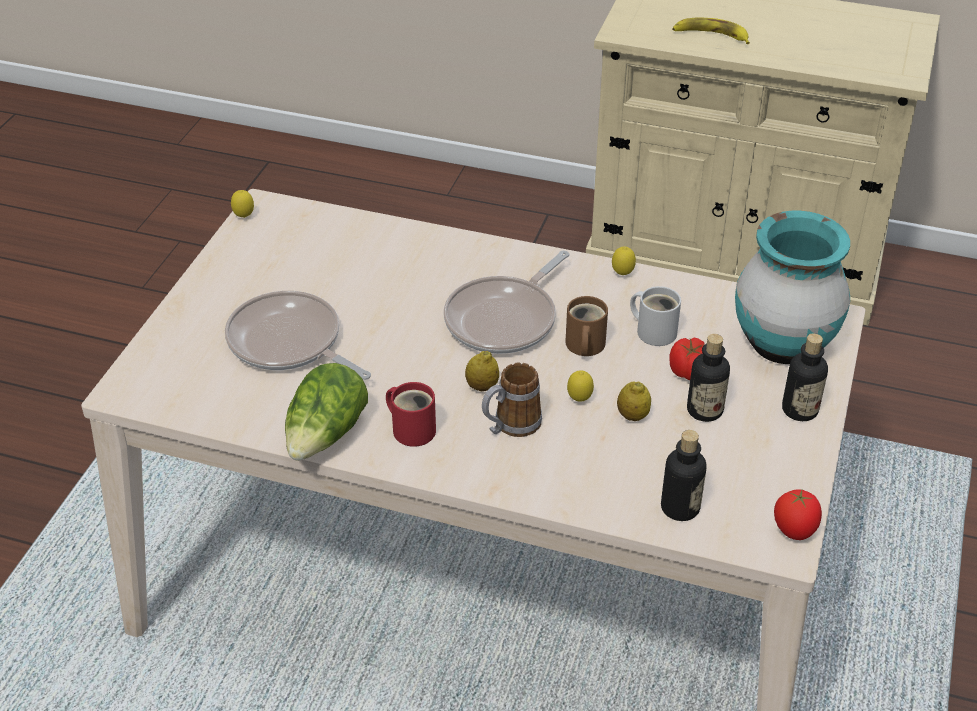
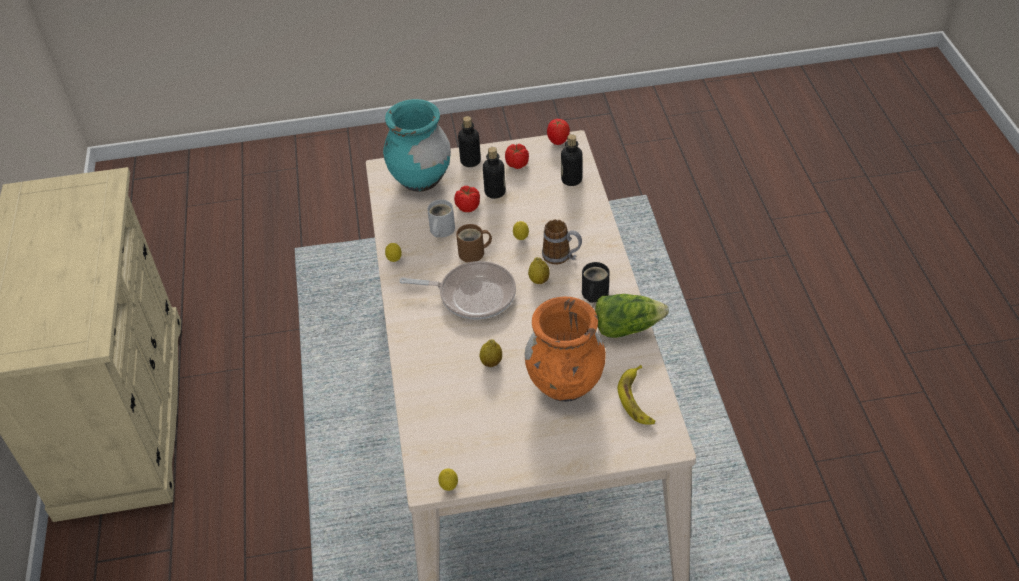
camera: 115 degrees left, 5 degrees up
frying pan [225,291,371,380] -> orange vase [525,296,606,402]
red mug [386,382,436,447] -> black mug [582,262,609,303]
lemon [617,382,651,421] -> lemon moved to [480,339,502,367]
banana [672,17,750,44] -> banana moved to [618,365,655,424]
none -> tomato [505,144,529,169]

